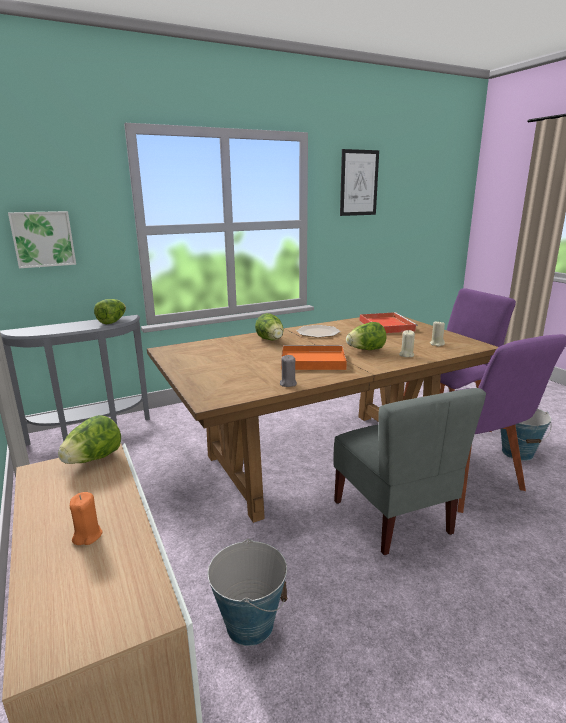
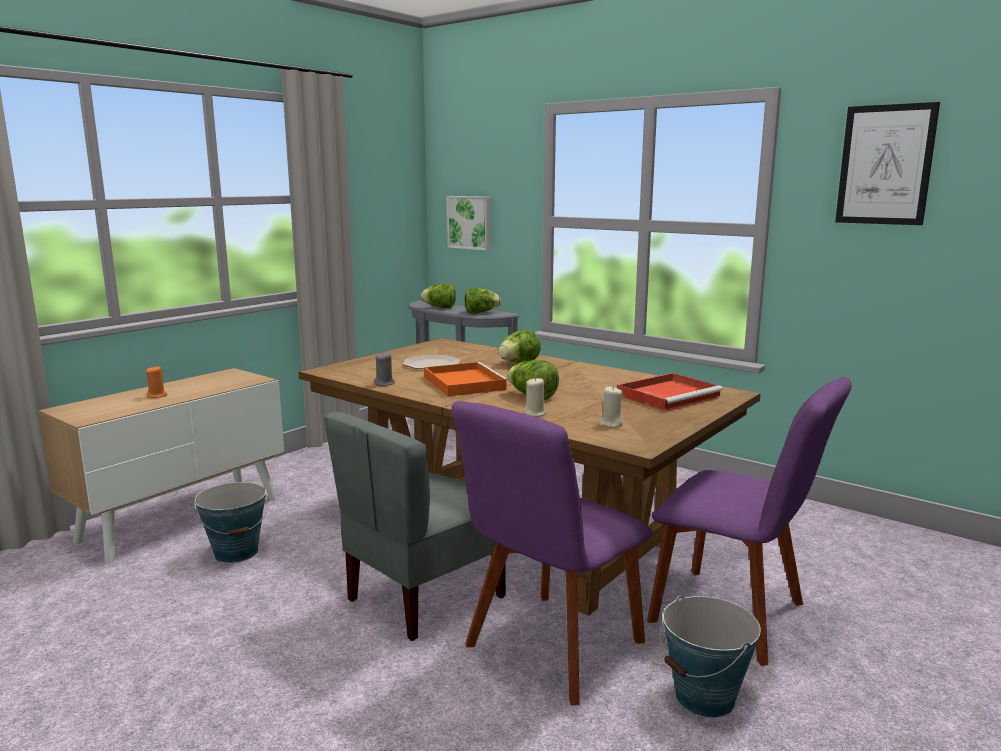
camera: 65 degrees right, 5 degrees down
lettuce [58,415,121,464] -> lettuce moved to [421,283,456,308]
plate [296,325,340,338] -> plate moved to [403,355,460,369]

